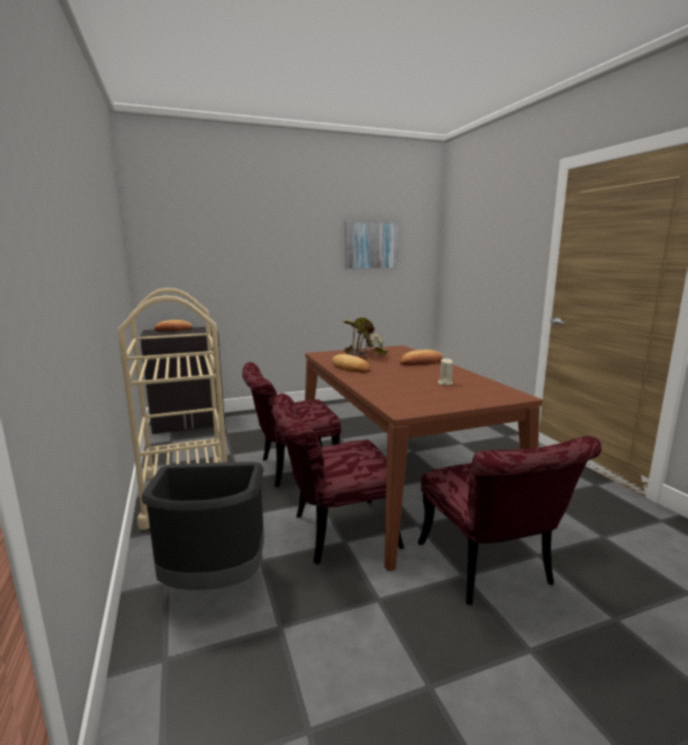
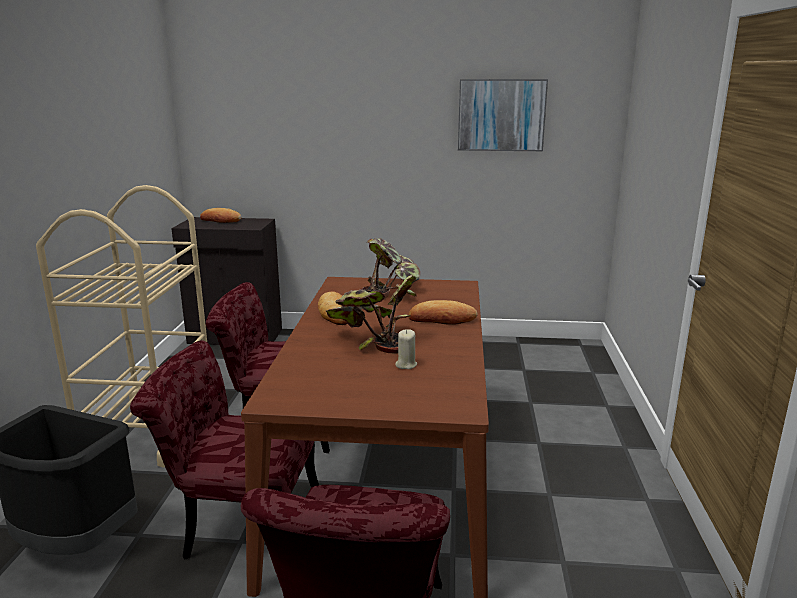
camera: 25 degrees right, 5 degrees up
none -> potted plant [326,275,416,354]

